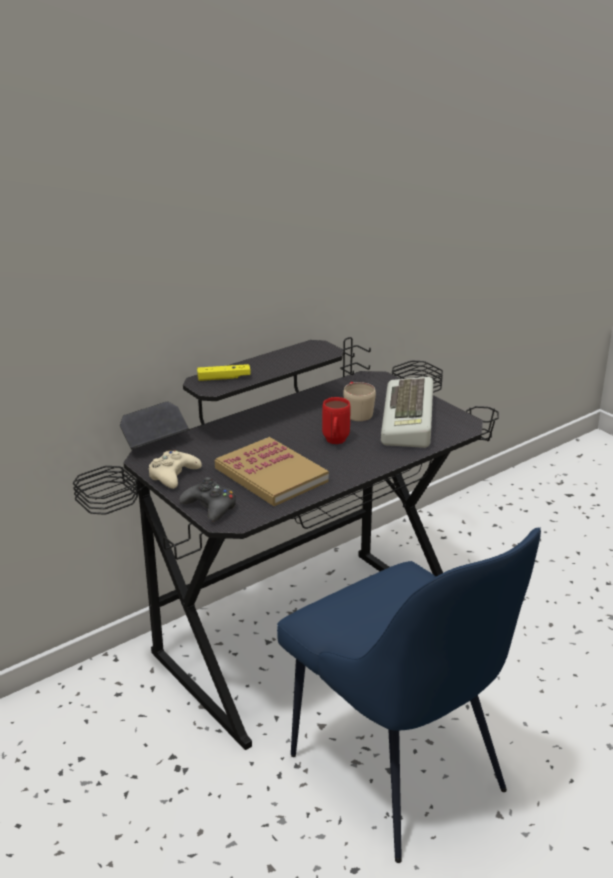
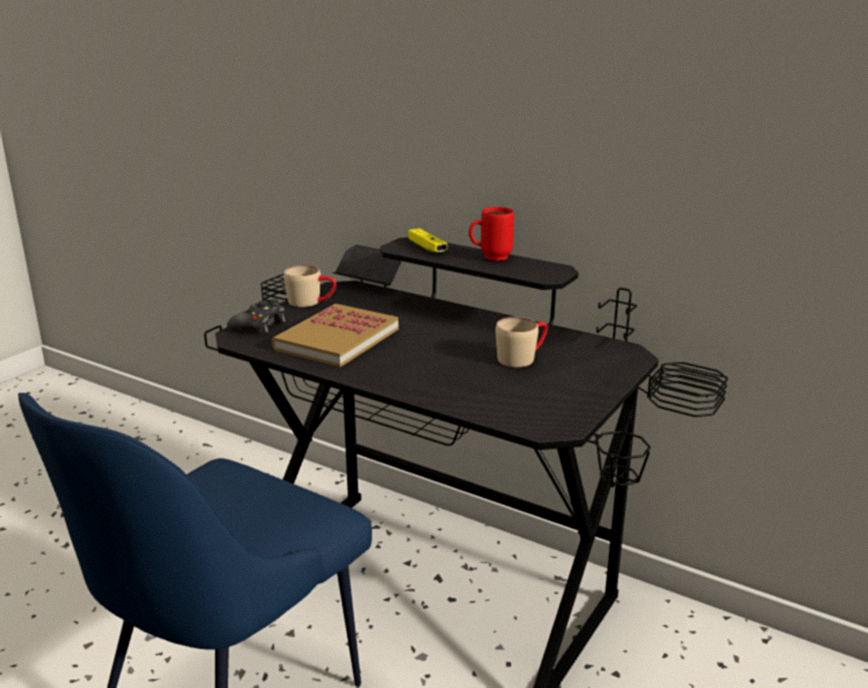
camera: 70 degrees right, 5 degrees down
beige game controller [149,450,202,489] -> beige mug [284,265,336,307]
red mug [322,397,350,444] -> red mug moved to [469,207,514,261]
keyboard [381,377,433,448] -> none

